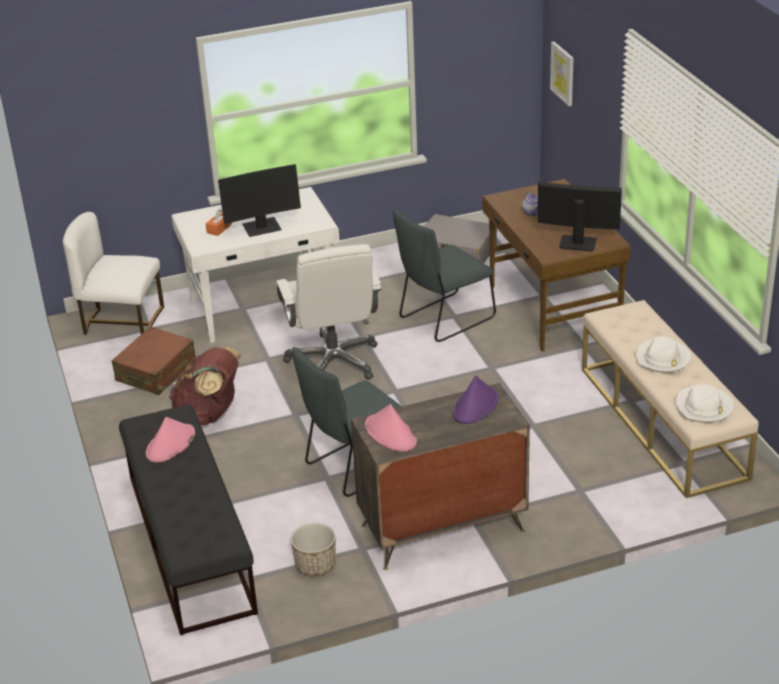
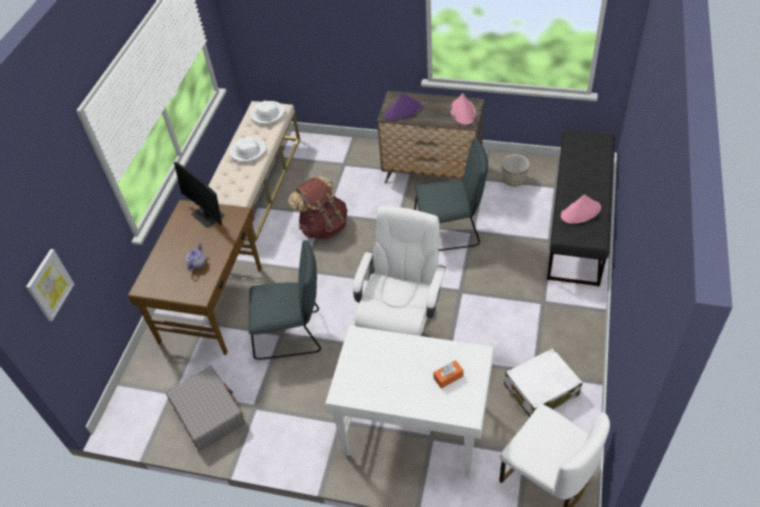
camera: 145 degrees left, 15 degrees up
brown suitcase [112,327,196,395] -> white suitcase [504,348,583,417]
brown backpack [169,347,241,425] -> brown backpack moved to [288,176,347,239]
monitor [218,164,301,237] -> none

